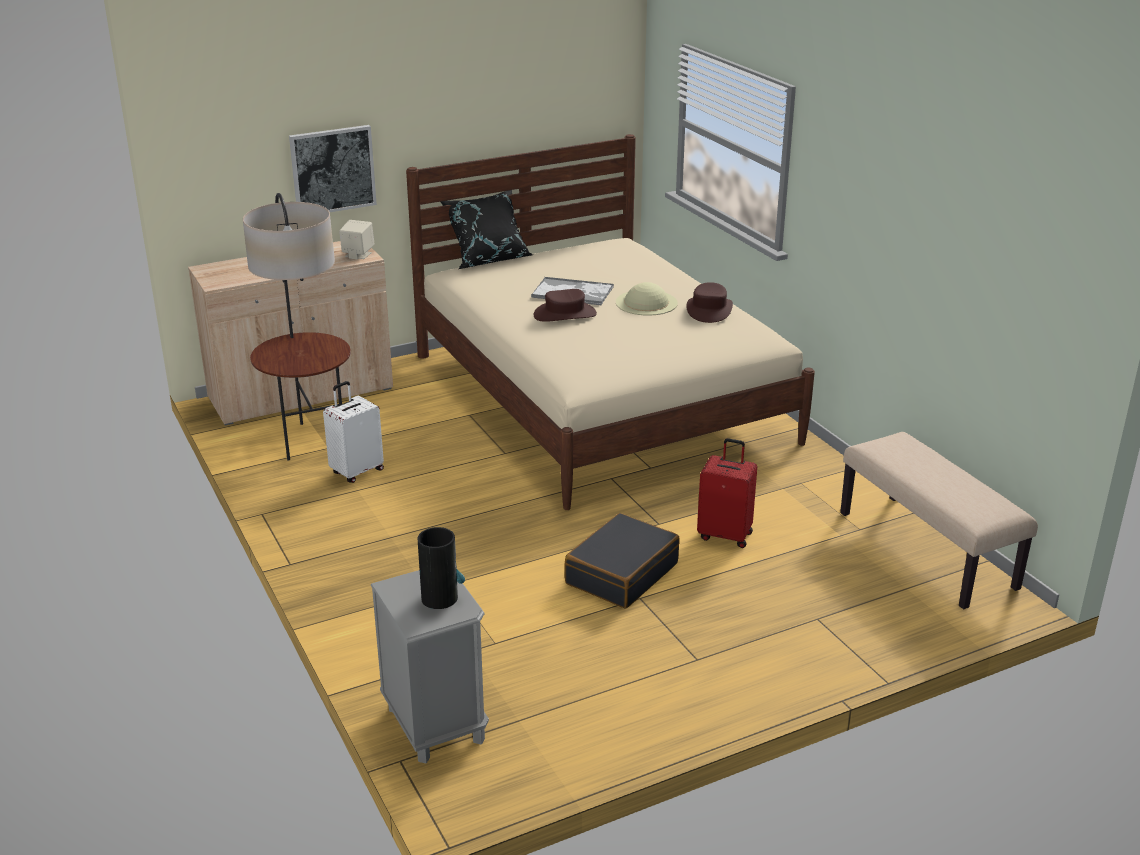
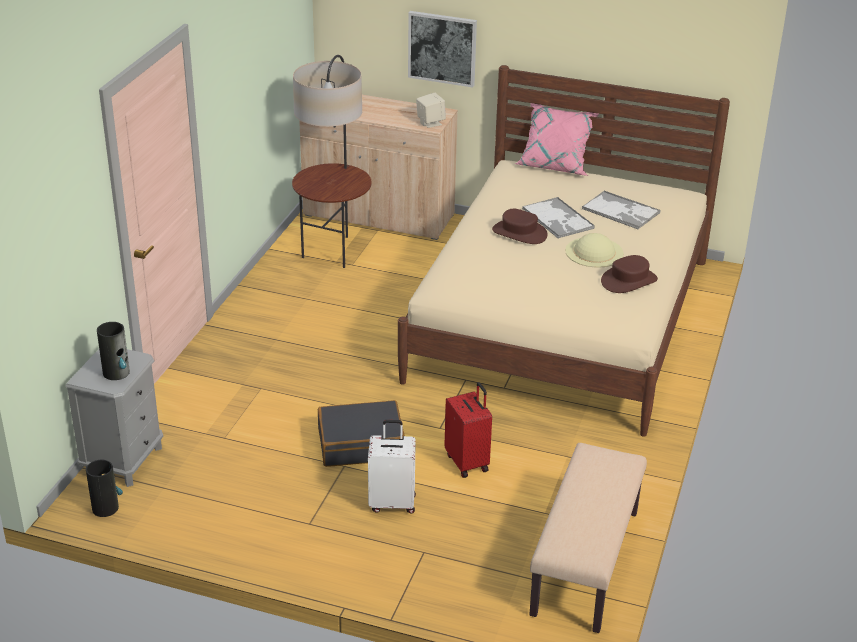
camera: 45 degrees right, 5 degrees up
white suitcase [323,381,384,483] -> white suitcase moved to [368,420,416,514]
black pillow [441,190,533,269] -> pink pillow [515,103,599,176]
none -> vase [86,460,123,517]
none -> tray [582,190,661,230]

